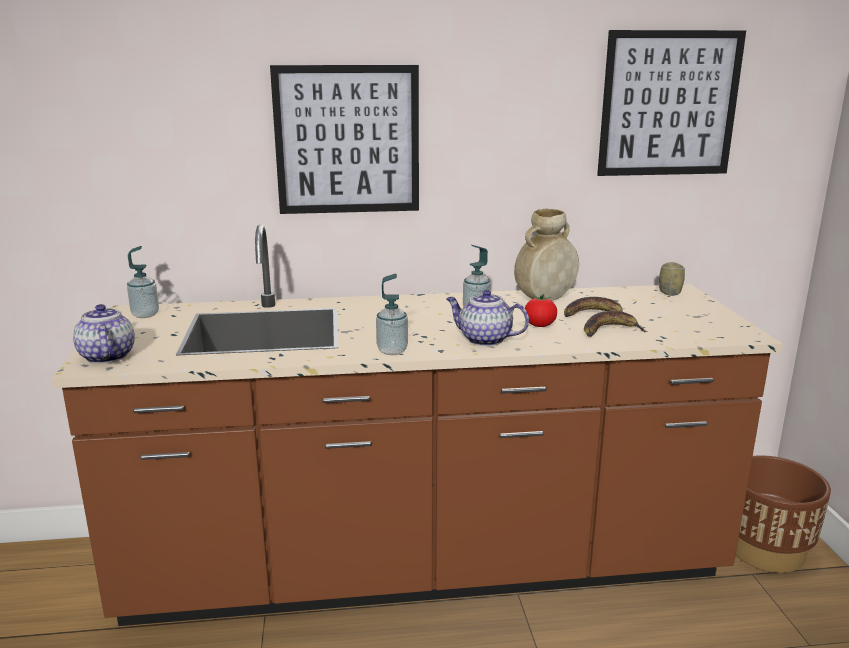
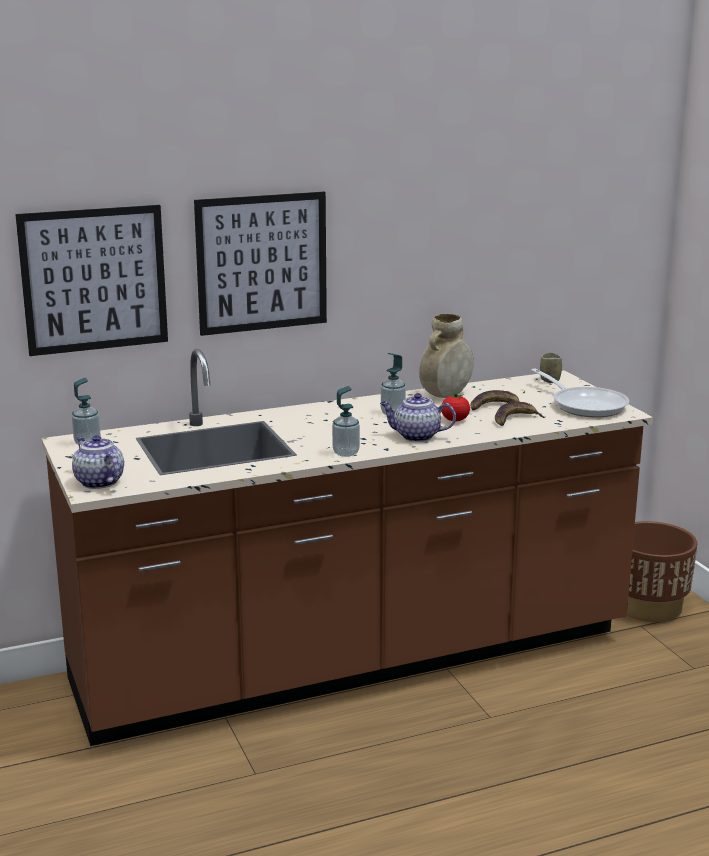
camera: 15 degrees left, 0 degrees up
picture [597,30,746,176] -> picture moved to [15,205,168,356]
none -> frying pan [531,368,629,418]

